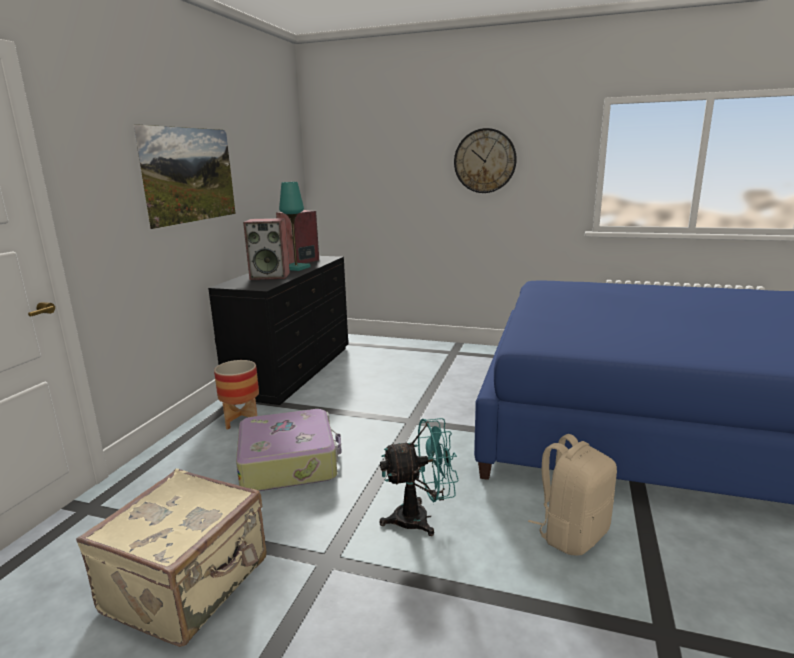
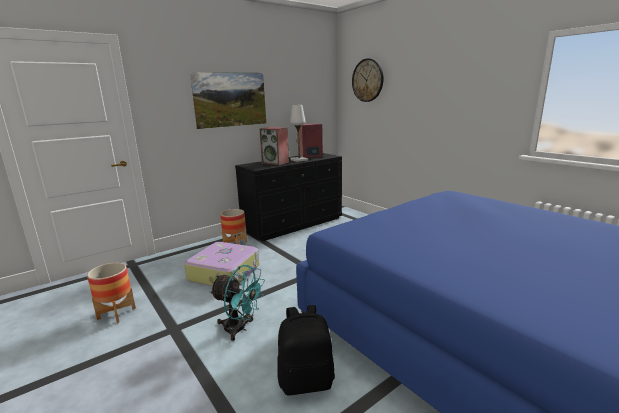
camera: 35 degrees right, 0 degrees up
beige suitcase [76,469,267,647] -> planter [87,263,136,323]
turquoise table lamp [279,182,310,271] -> white table lamp [290,105,308,162]
wall clock [454,128,517,193] -> wall clock moved to [352,58,384,102]
beige backpack [528,434,617,556] -> black backpack [277,305,335,395]

